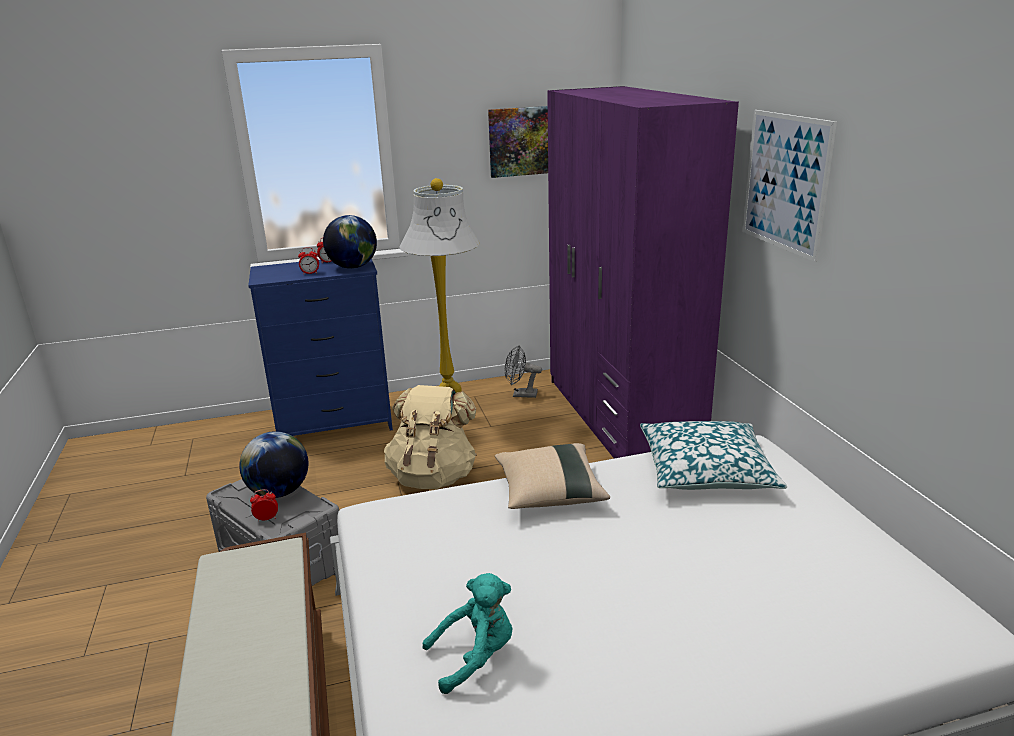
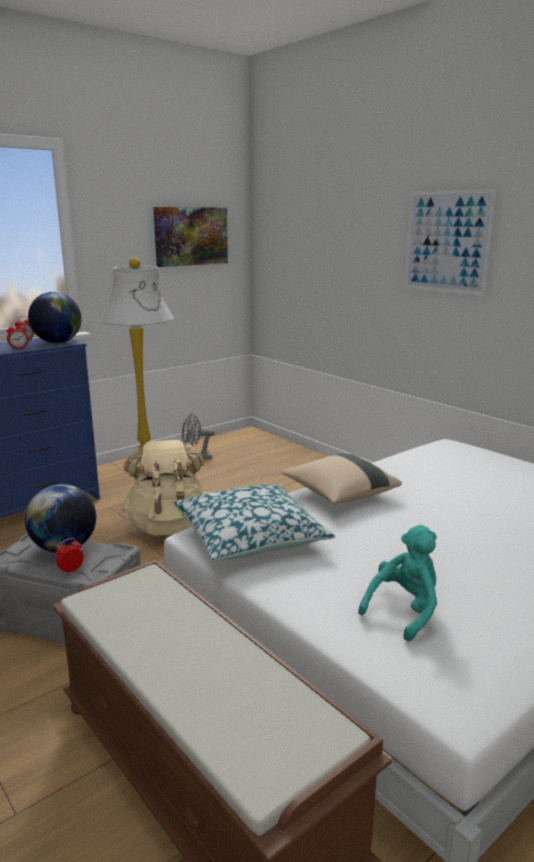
camera: 25 degrees left, 5 degrees down
purple wardrobe [547,86,739,459] -> none
pillow [640,421,787,490] -> pillow moved to [174,484,335,562]

